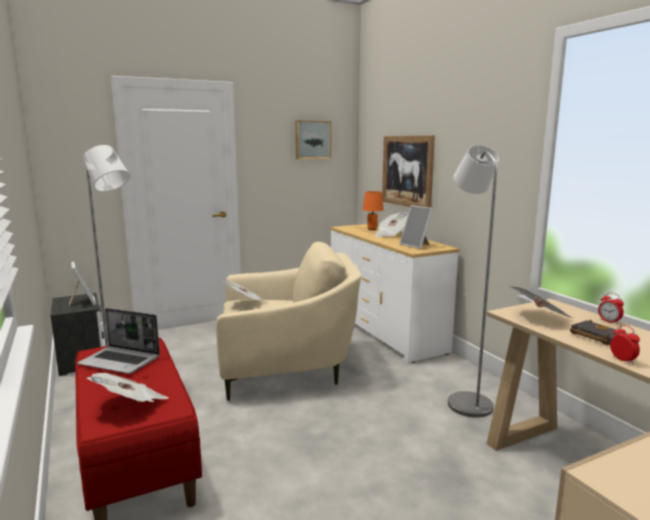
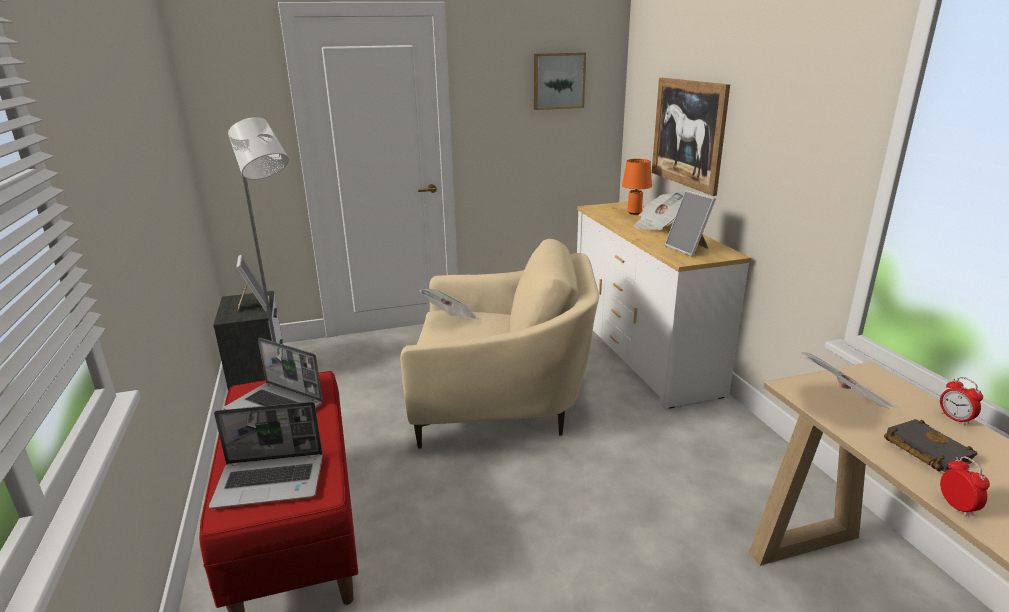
camera: 10 degrees right, 10 degrees up
newspaper [87,373,169,402] -> laptop [209,402,323,509]
grey floor lamp [448,145,499,418] -> none

